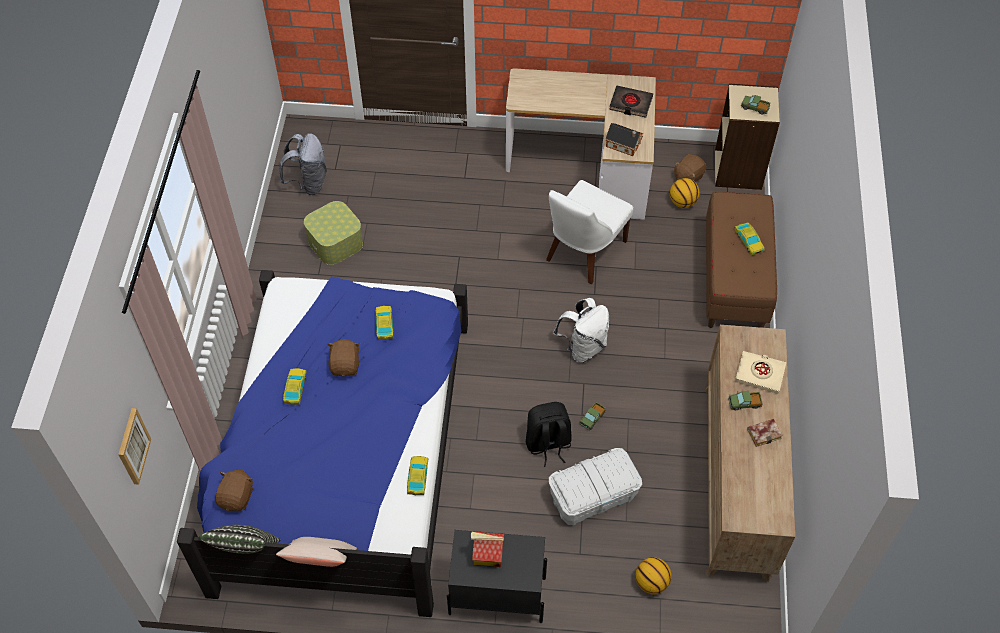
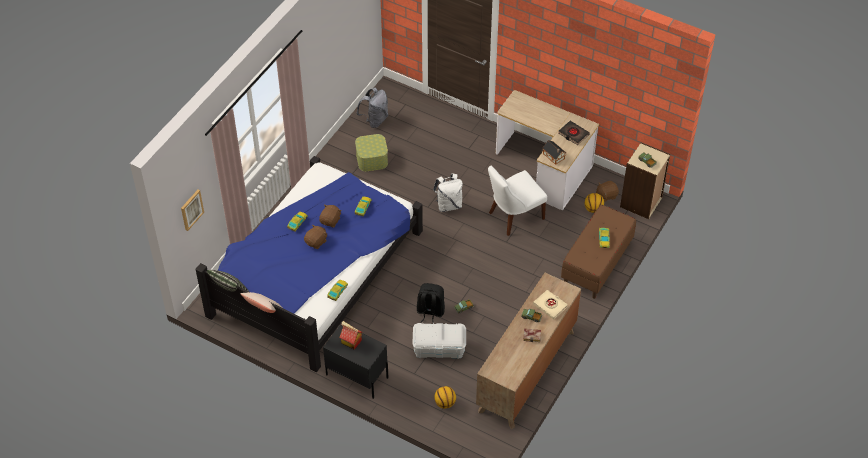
camera: 25 degrees right, 5 degrees down
brown plush toy [215,470,253,511] -> brown plush toy moved to [304,224,327,249]
white backpack [553,298,609,363] -> white backpack moved to [433,173,463,212]

